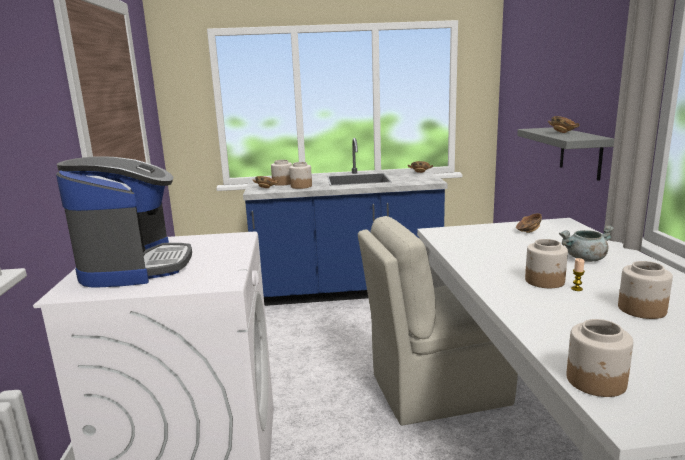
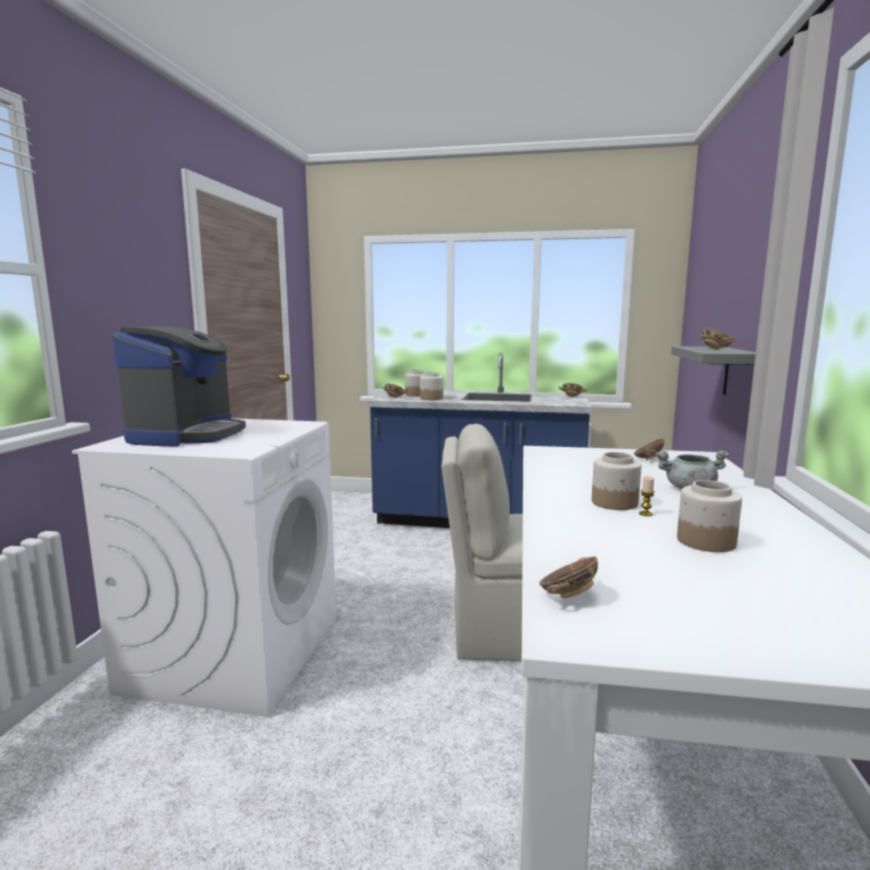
camera: 15 degrees right, 5 degrees down
jar [566,319,633,397] -> bowl [539,557,598,598]

